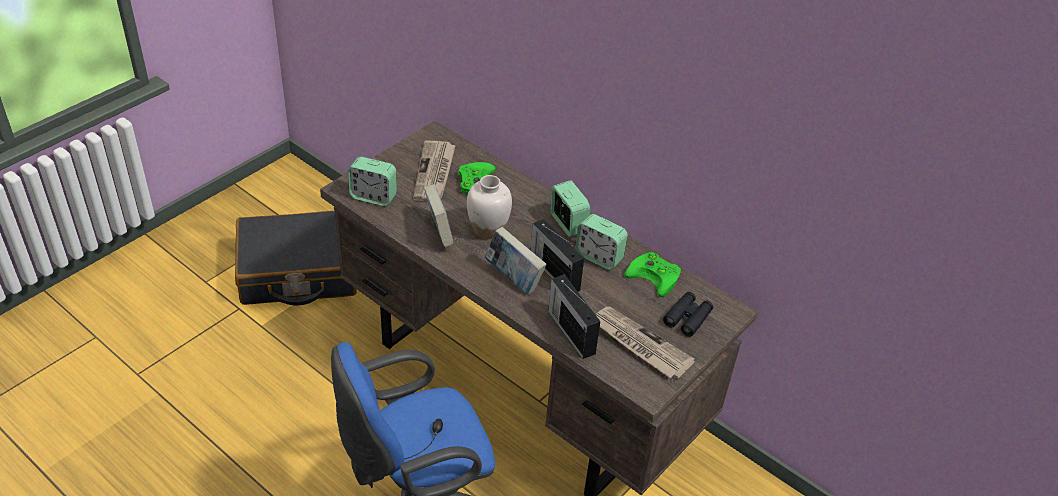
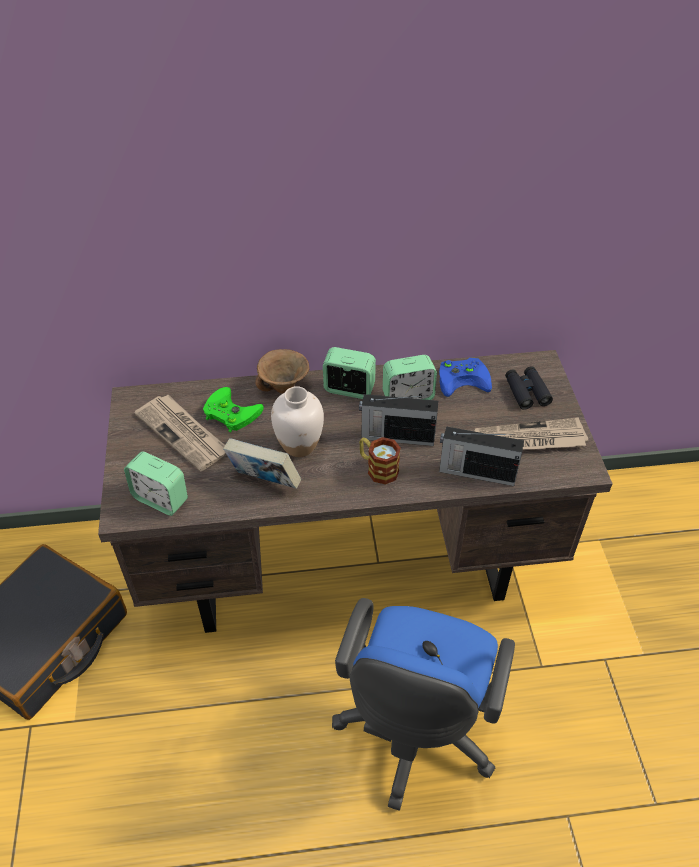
camera: 45 degrees left, 5 degrees up
alarm clock [348,157,397,206] -> alarm clock turned 60 degrees clockwise [124,452,188,516]
book [484,227,546,295] -> mug [359,437,401,485]
green game controller [625,252,681,297] -> blue game controller [439,358,492,397]
none -> brown bowl [255,349,309,394]

